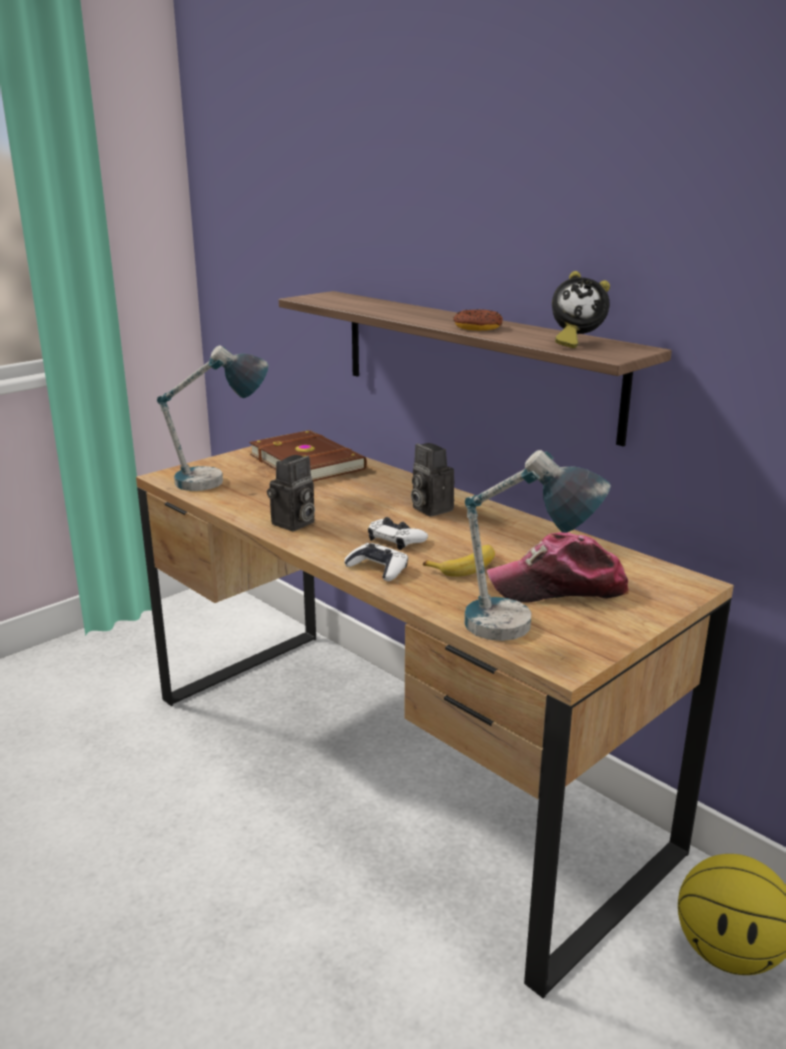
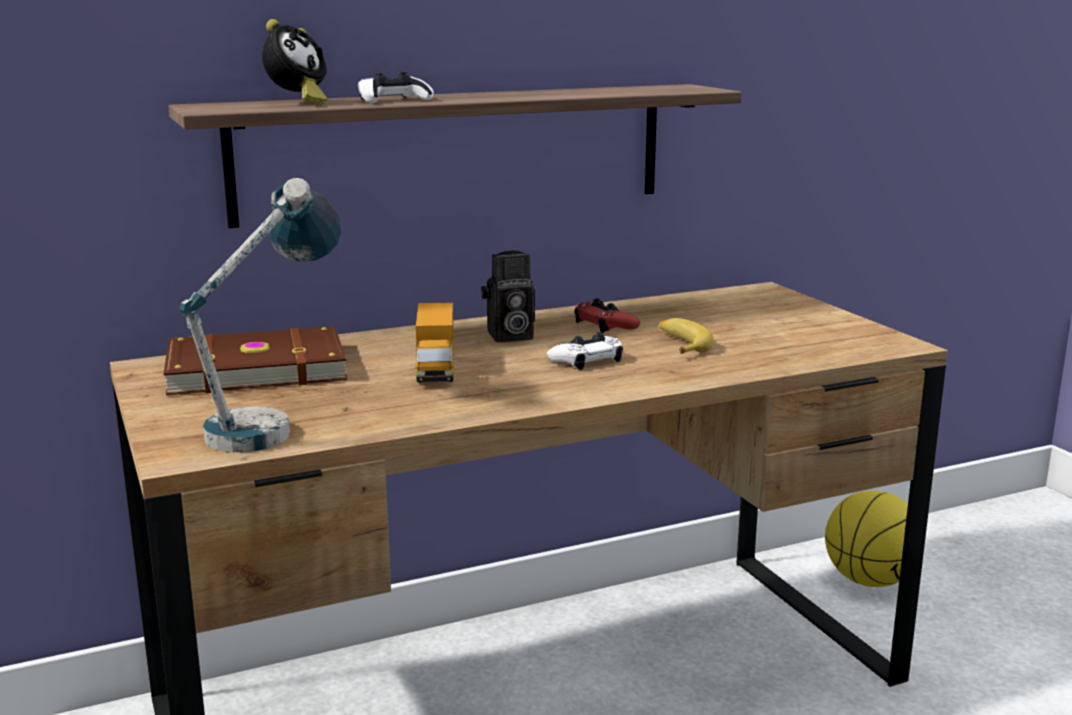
camera: 70 degrees left, 5 degrees down
camera [267,455,315,531] -> none
white game controller [344,543,408,581] -> white game controller moved to [358,72,434,103]
donut [453,309,503,331] -> none
table lamp [464,450,611,641] -> none
cap [487,532,629,603] -> none
alarm clock [552,271,610,348] -> alarm clock moved to [262,19,327,105]
none -> toy truck [416,302,454,383]
none -> red game controller [574,298,640,333]

